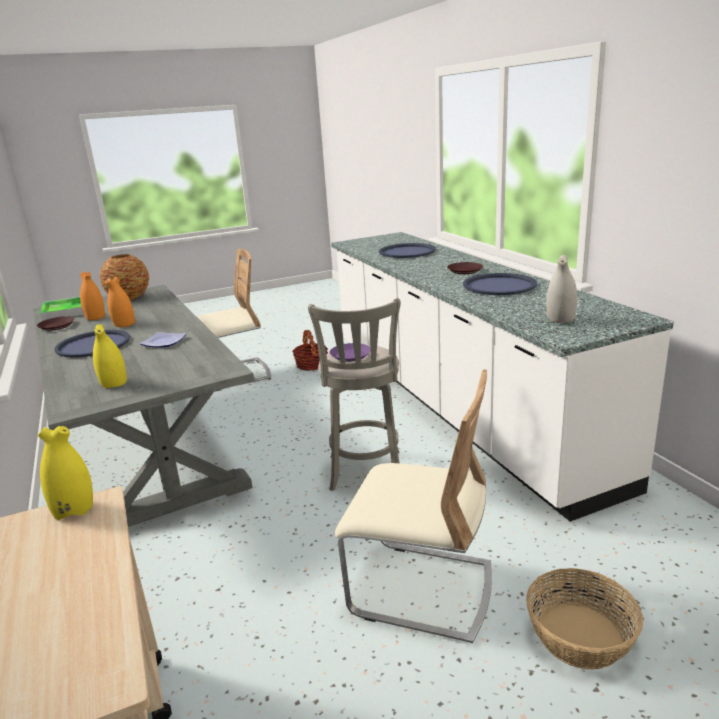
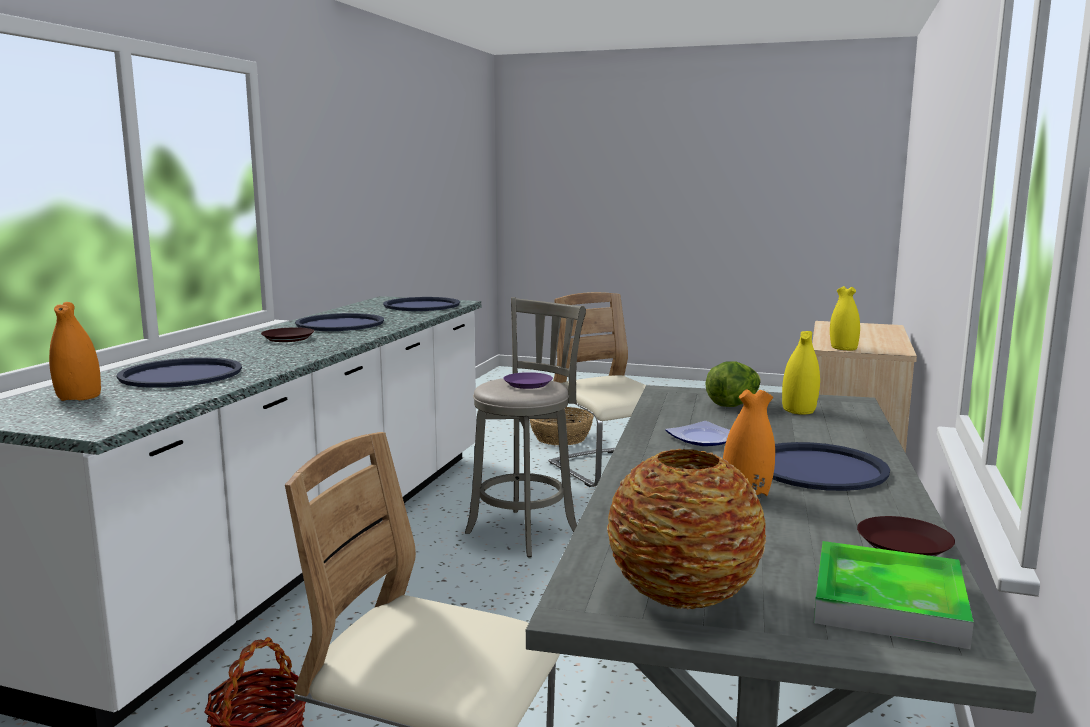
camera: 140 degrees left, 10 degrees down
orange vase [80,271,105,320] -> orange vase moved to [49,302,101,401]
white vase [546,255,577,323] -> blue tray [383,297,460,311]
none -> lettuce [705,361,761,407]

